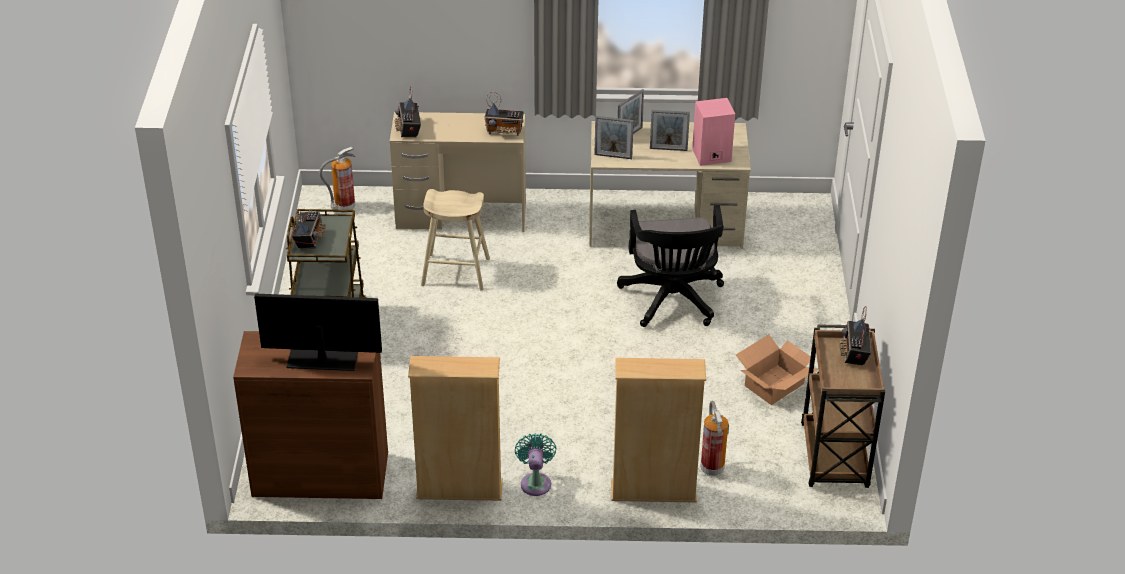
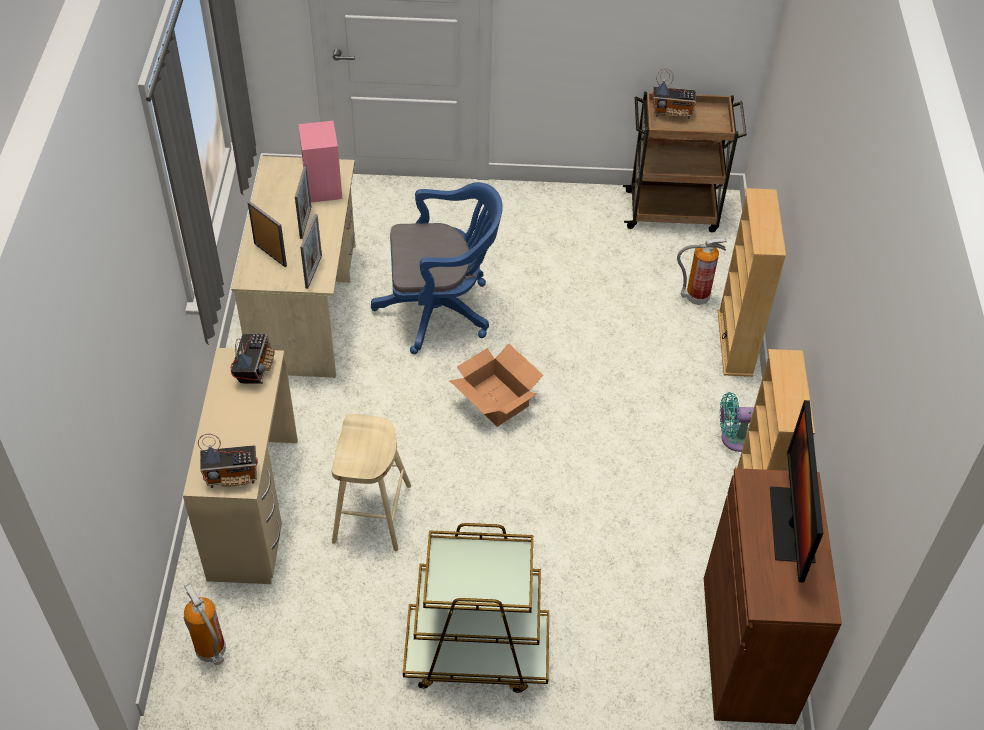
camera: 90 degrees left, 10 degrees up
radio [291,209,326,249] -> none
black office chair [617,205,724,327] -> blue office chair [371,182,503,354]
cardboard box [736,334,818,405] -> cardboard box moved to [450,343,543,427]

